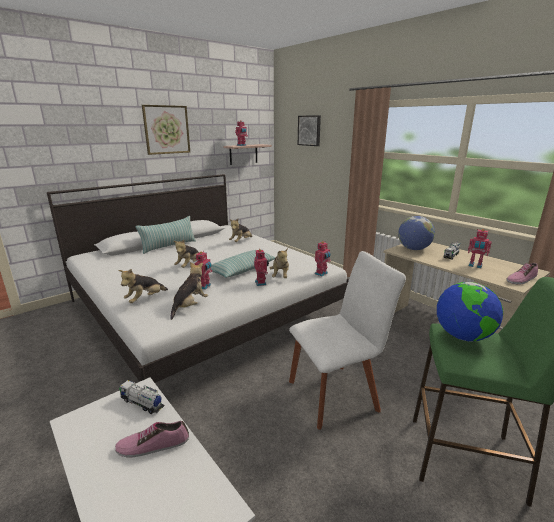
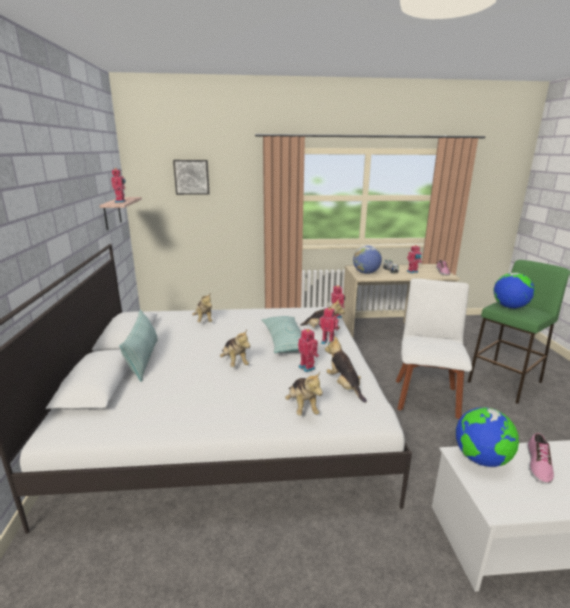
camera: 55 degrees left, 0 degrees up
toy truck [119,380,165,414] -> globe [456,407,519,467]
picture [142,105,190,155] -> none

